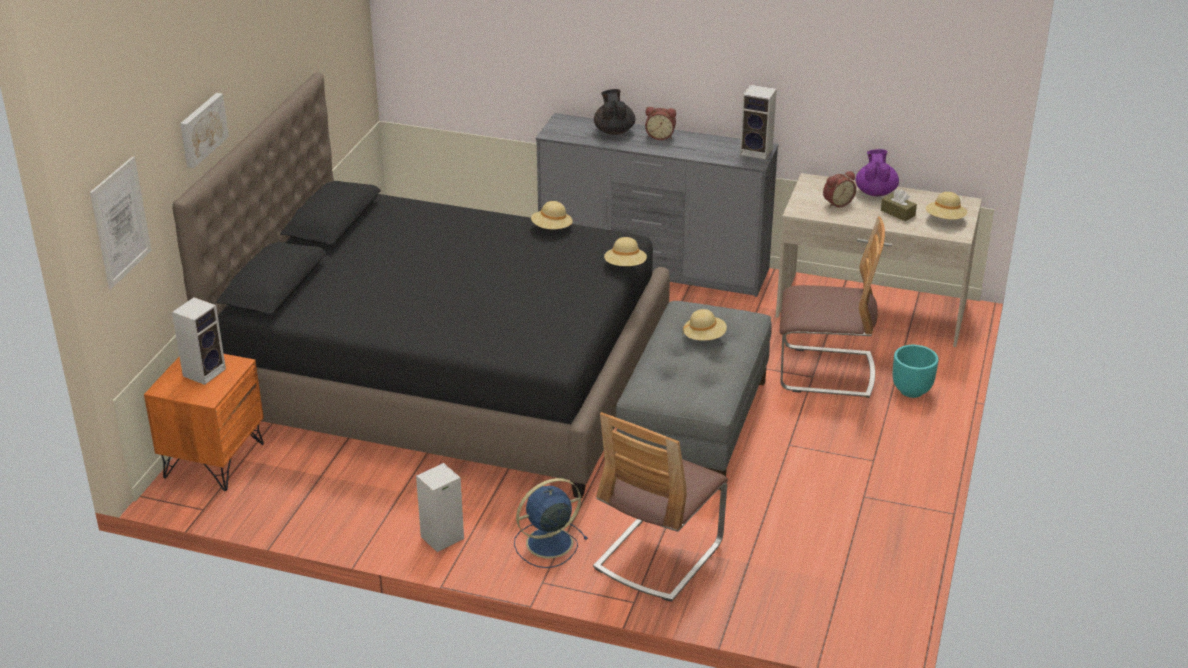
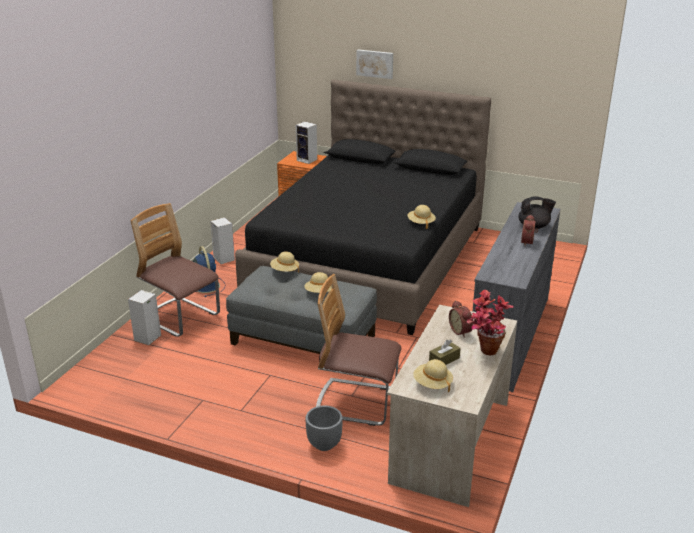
camera: 95 degrees right, 5 degrees down
picture [90,156,152,289] -> none
beige hat [604,237,647,266] -> beige hat moved to [270,251,299,273]
speaker [740,85,777,160] -> speaker moved to [128,290,161,345]
chair [779,216,885,398] -> chair turned 90 degrees clockwise [316,274,401,426]
purple teapot [856,149,899,196] -> potted plant [466,290,514,356]
turquoise planter [893,345,938,398] -> grey planter [305,406,343,451]

